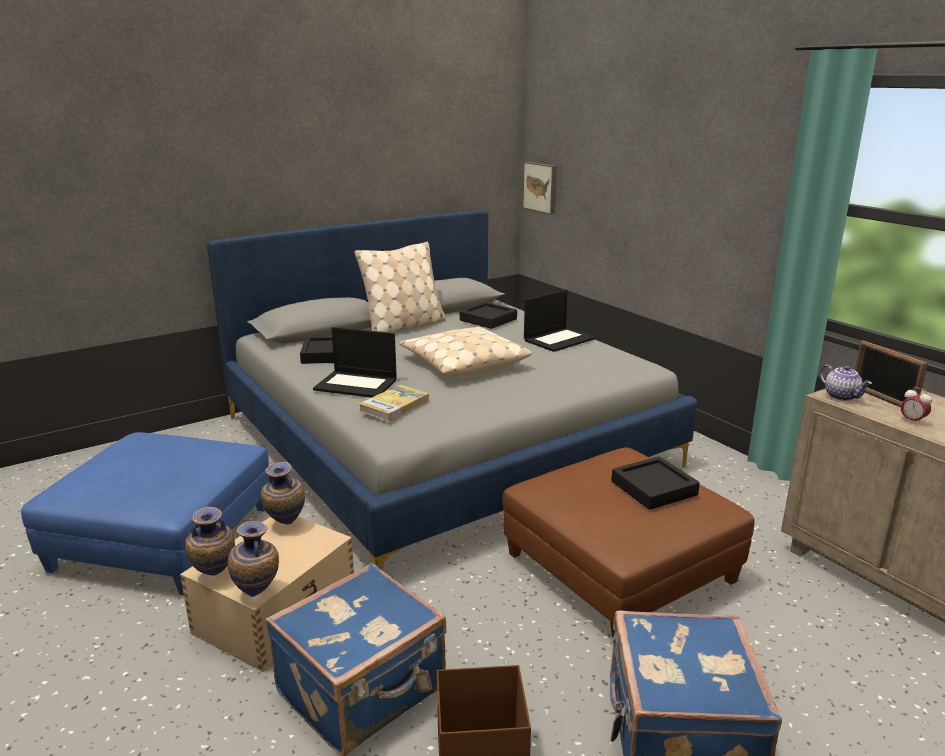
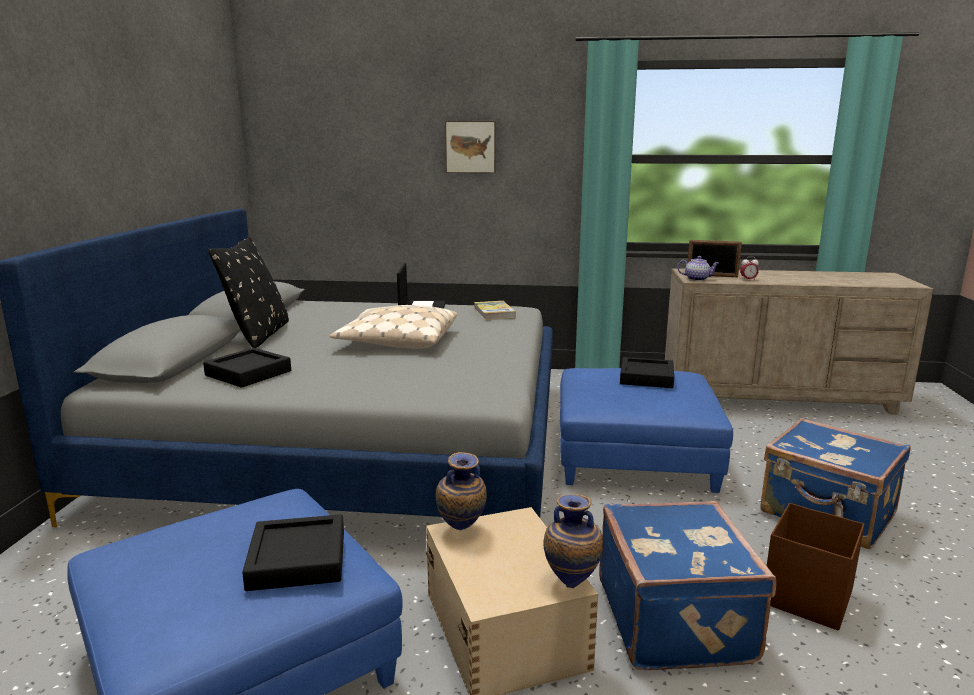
camera: 50 degrees left, 5 degrees down
vase [185,507,235,575] -> none
laptop [313,327,397,398] -> none
beige pillow [355,242,446,333] -> black pillow [208,237,289,348]
book [359,385,429,421] -> book moved to [474,301,516,320]
black tray [460,302,517,329] -> black tray moved to [242,514,344,591]
brown ottoman [502,447,754,638] -> blue ottoman [560,368,733,493]
picture [522,162,557,214] -> picture moved to [445,121,496,173]

